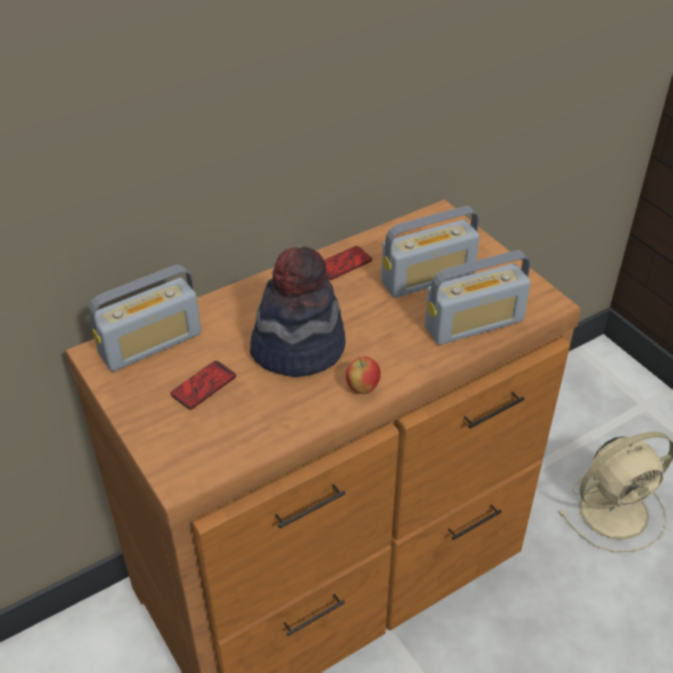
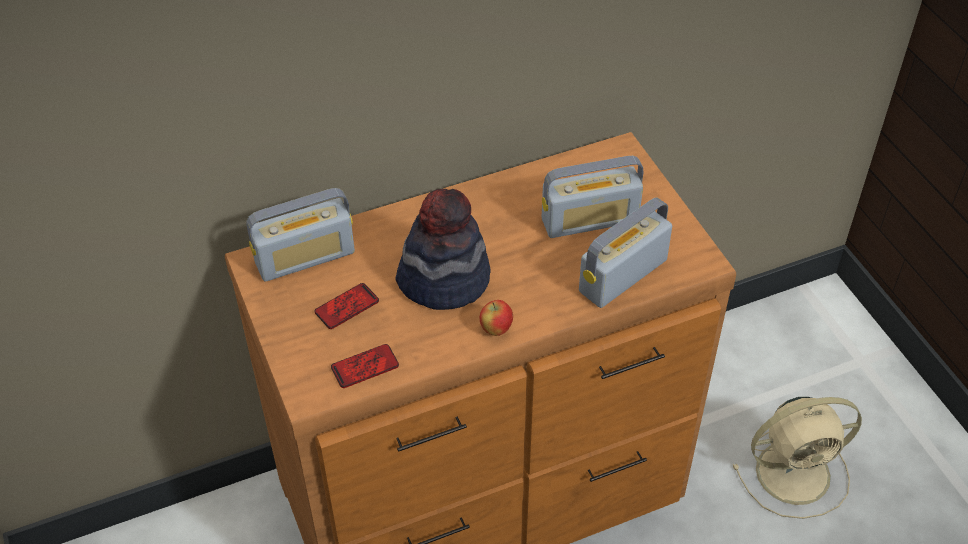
camera: 10 degrees right, 5 degrees up
phone [324,246,372,280] -> phone moved to [331,344,399,388]
radio [425,250,531,345] -> radio turned 150 degrees clockwise [579,197,672,308]

